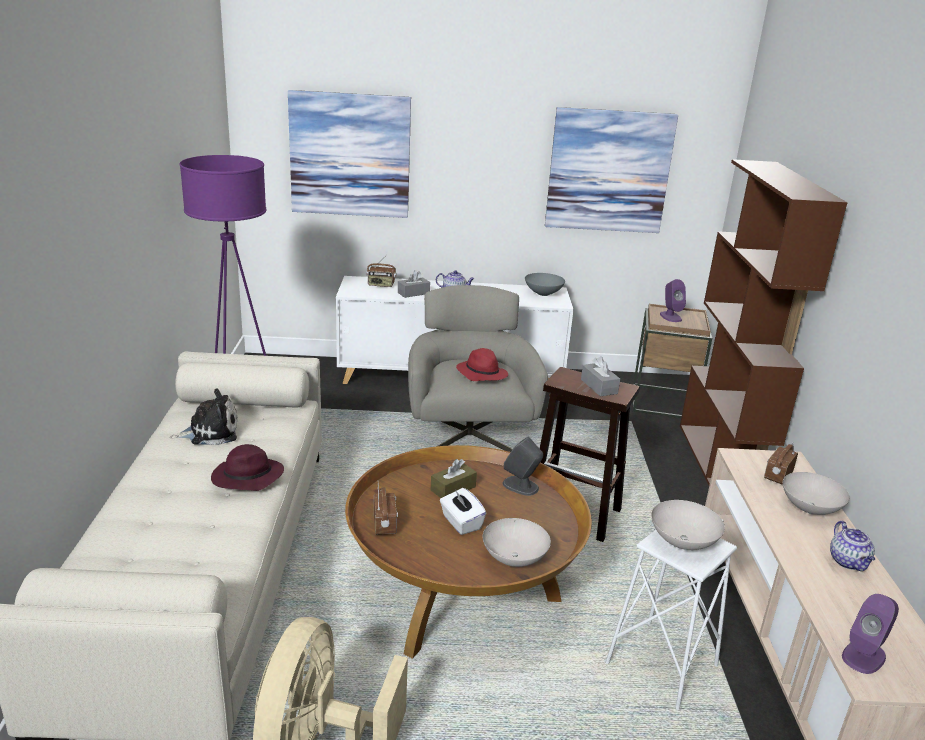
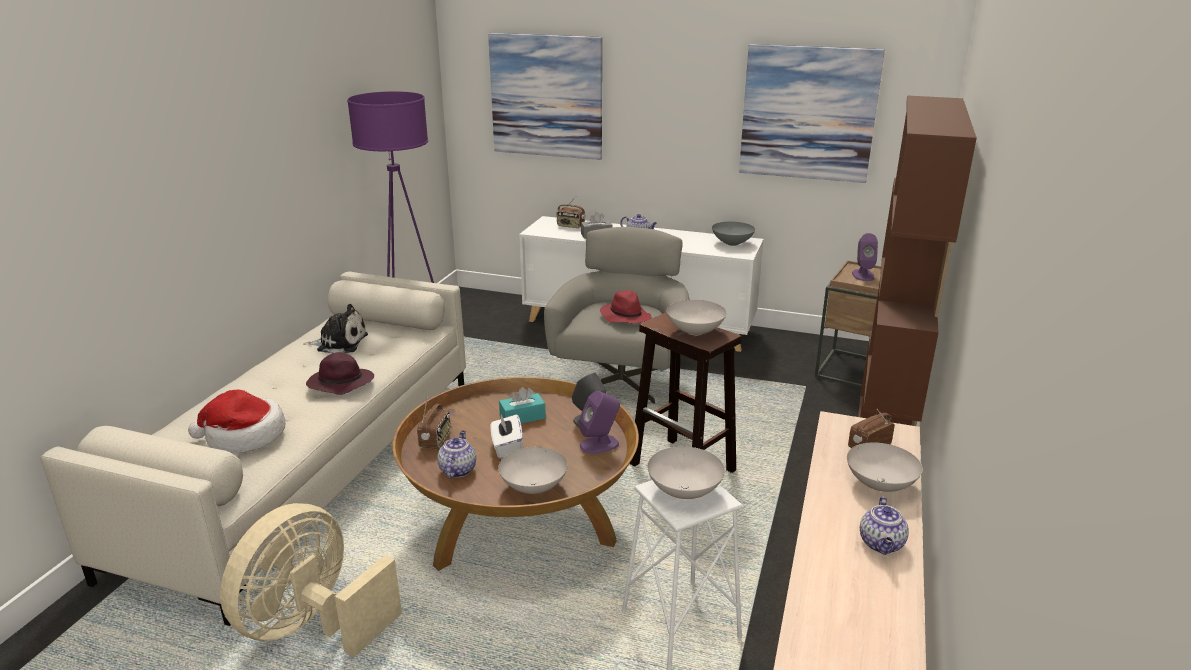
camera: 20 degrees right, 0 degrees up
brown tissue box [431,459,477,498] -> turquoise tissue box [499,387,546,424]
grey tissue box [581,356,620,396] -> white bowl [667,300,727,335]
purple speaker [842,594,899,674] -> purple speaker moved to [579,391,620,454]
none -> hat [188,390,286,453]
none -> teapot [437,430,476,478]

